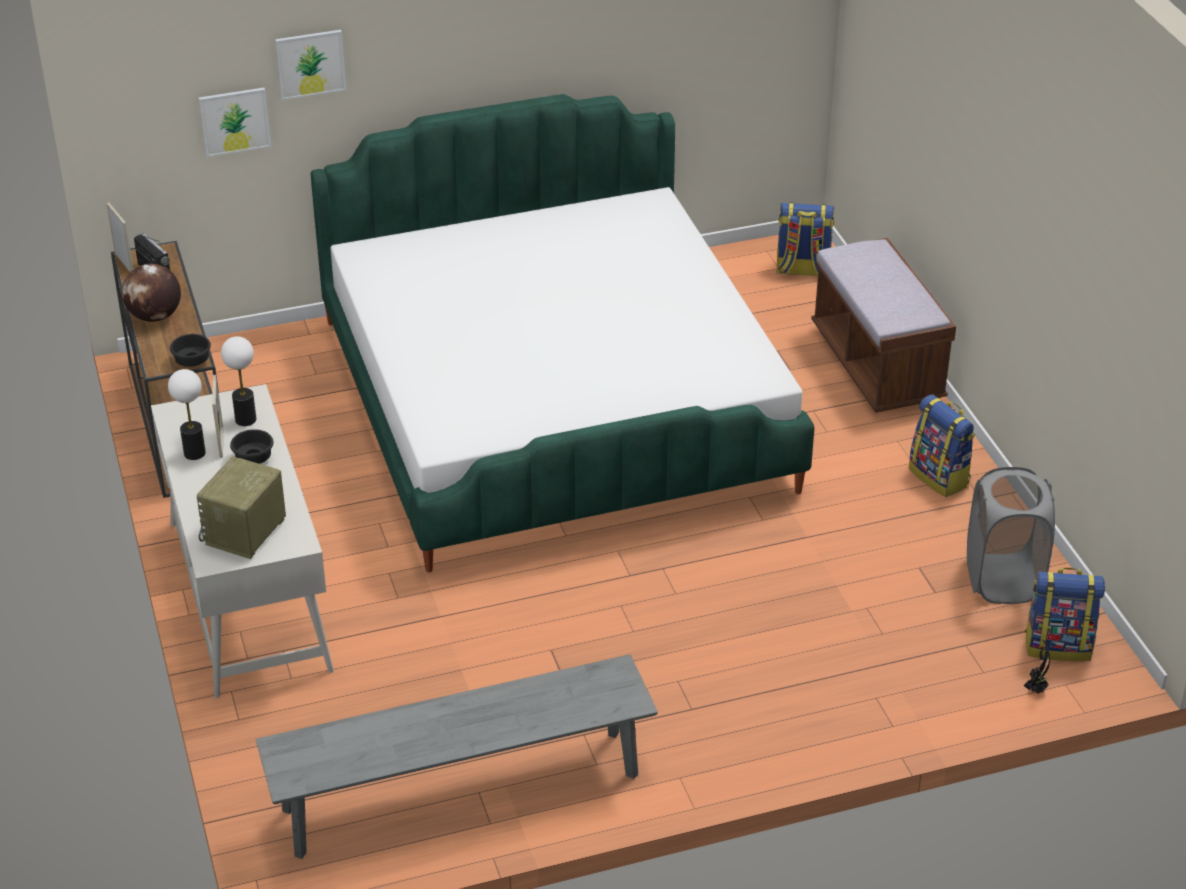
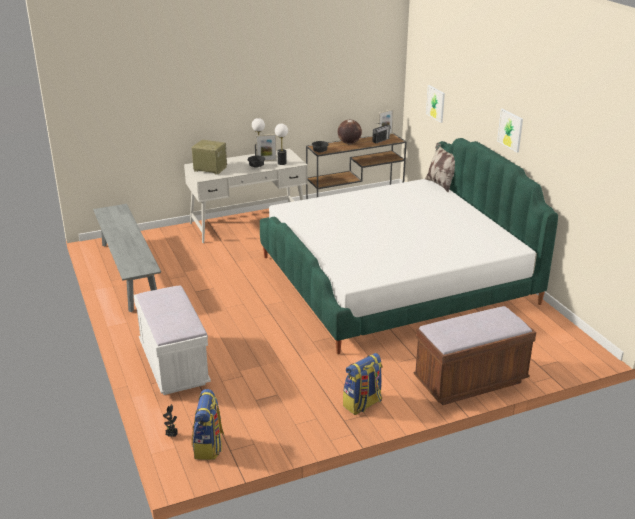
camera: 85 degrees right, 10 degrees down
picture [275,30,346,100] -> picture moved to [497,109,523,153]
backpack [776,202,834,276] -> none
grey laundry basket [967,467,1055,604] -> none
none -> white bench [134,285,211,395]
none -> pillow [425,143,455,192]

